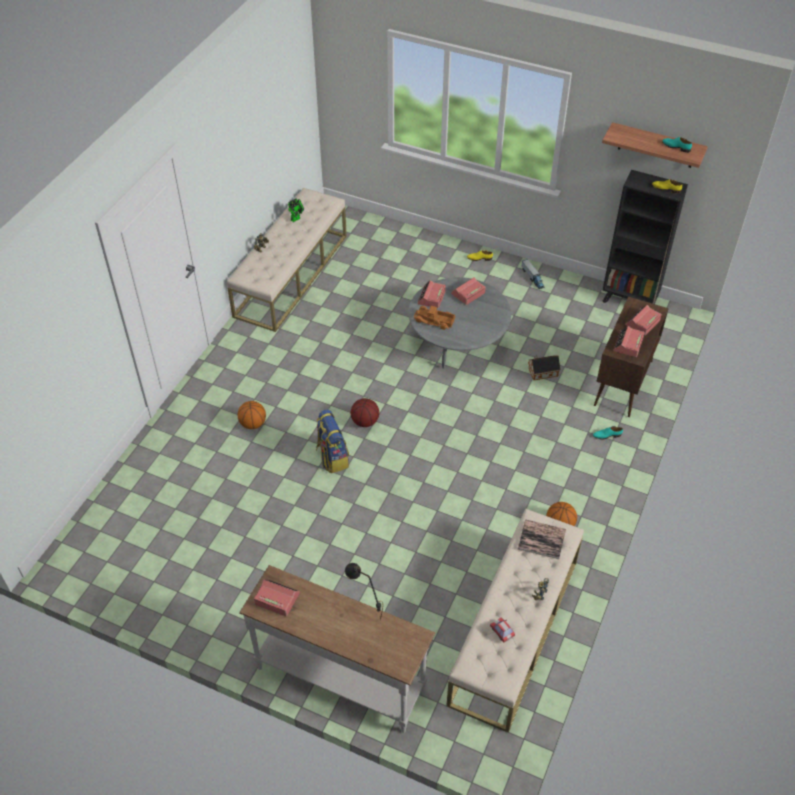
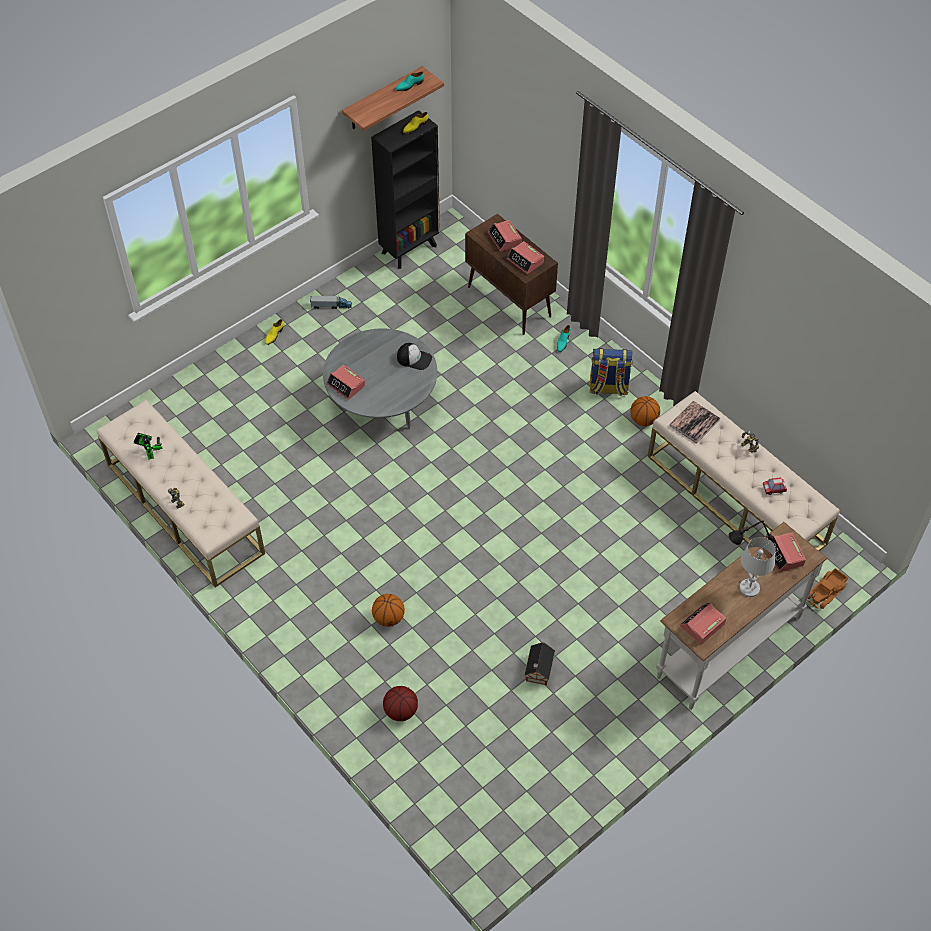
camera: 65 degrees left, 5 degrees up
backpack [316,409,349,473] -> backpack moved to [589,348,633,397]
basketball [351,398,379,427] -> basketball moved to [383,686,418,721]
toy truck [414,306,455,330] -> toy truck moved to [807,568,848,609]
alarm clock [451,277,485,305] -> alarm clock moved to [768,532,806,572]
toy house [528,355,561,380] -> toy house moved to [524,642,555,685]
none -> cap [397,343,432,370]
none -> white table lamp [740,537,776,597]

